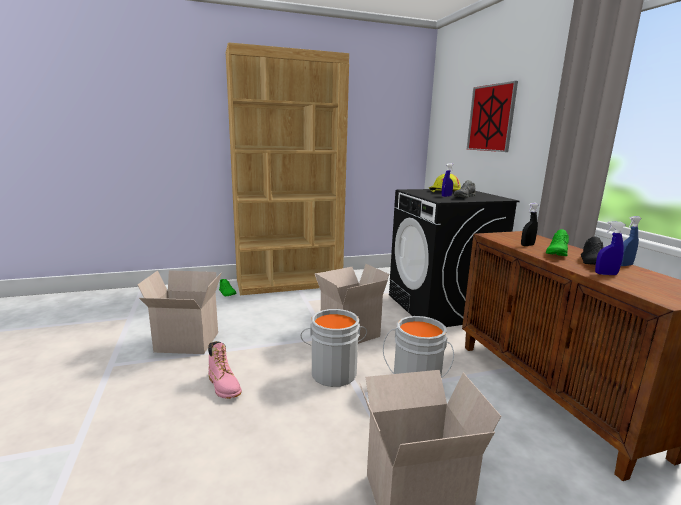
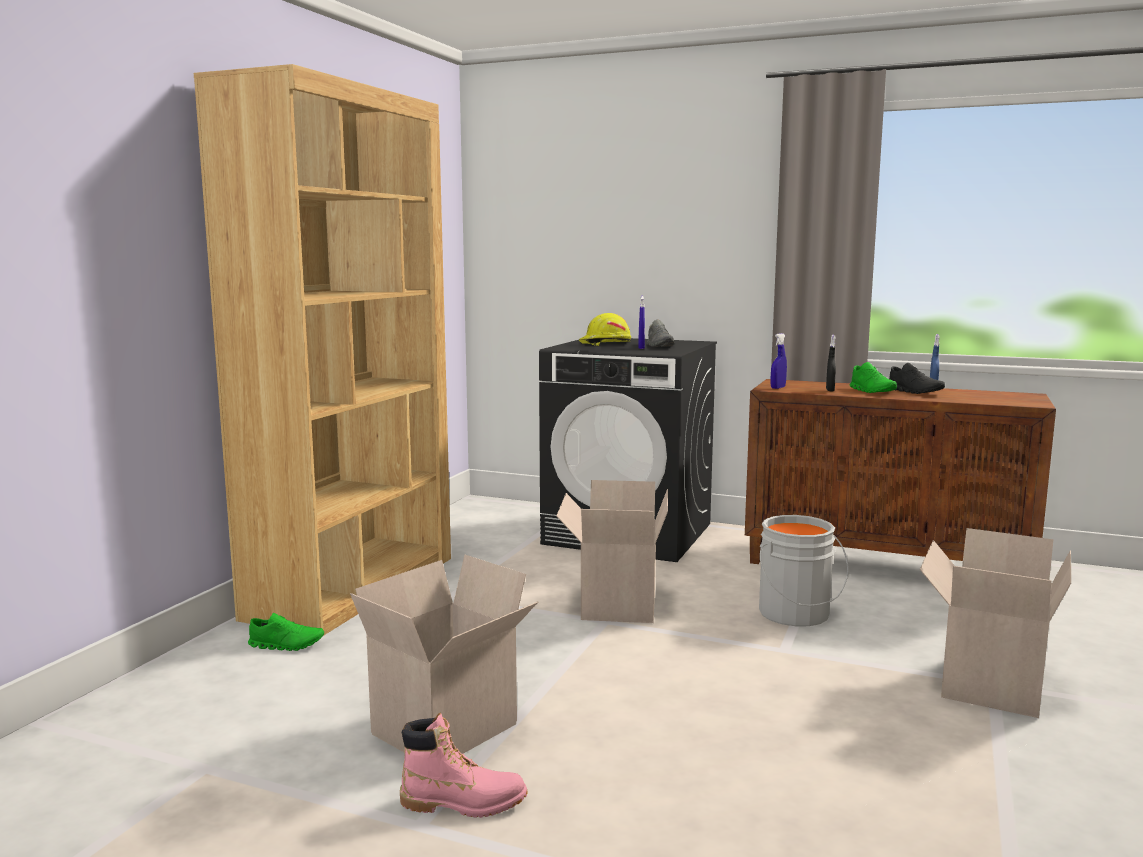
camera: 50 degrees left, 5 degrees down
pink boot [208,341,242,399] -> pink boot moved to [400,713,527,818]
grey bucket [300,309,367,387] -> none
picture [467,81,518,152] -> none
blue spray bottle [595,221,625,275] -> blue spray bottle moved to [771,333,787,389]

